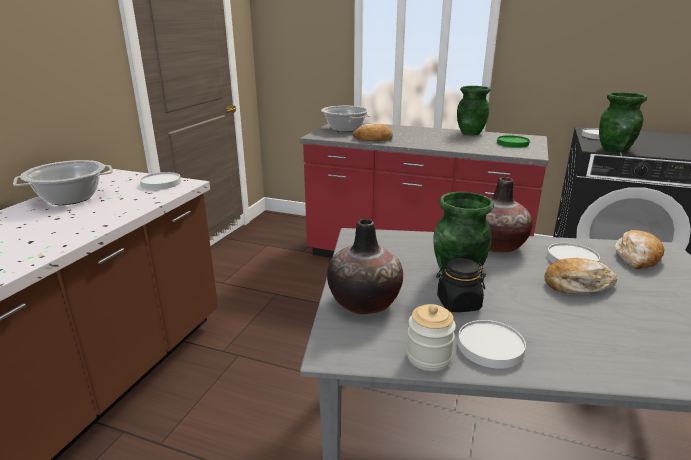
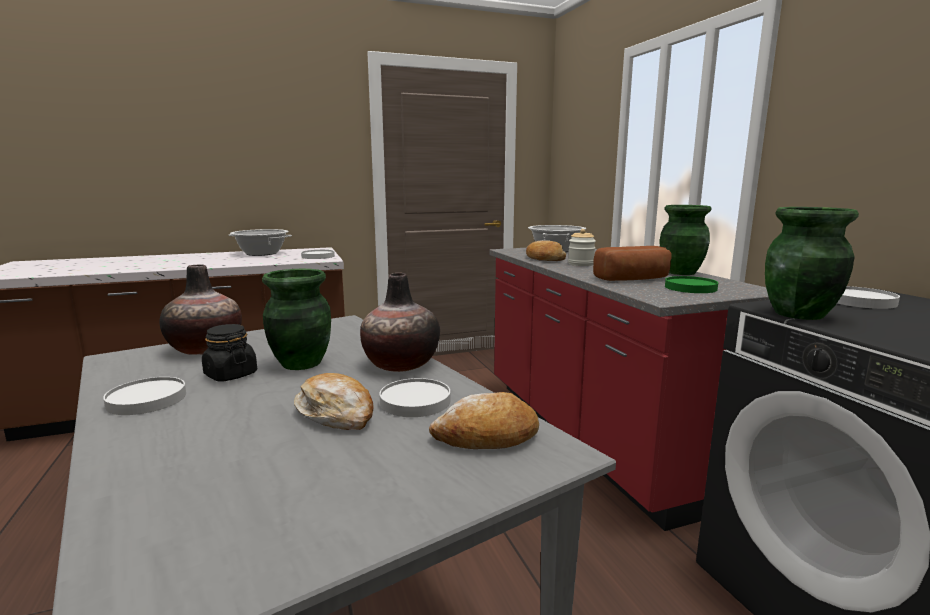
camera: 50 degrees right, 10 degrees down
jar [407,304,456,371] -> jar moved to [568,229,596,266]
none -> bread [593,246,672,281]

